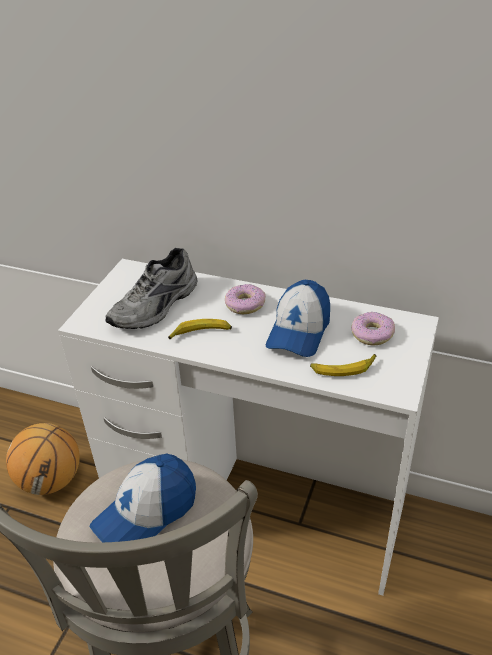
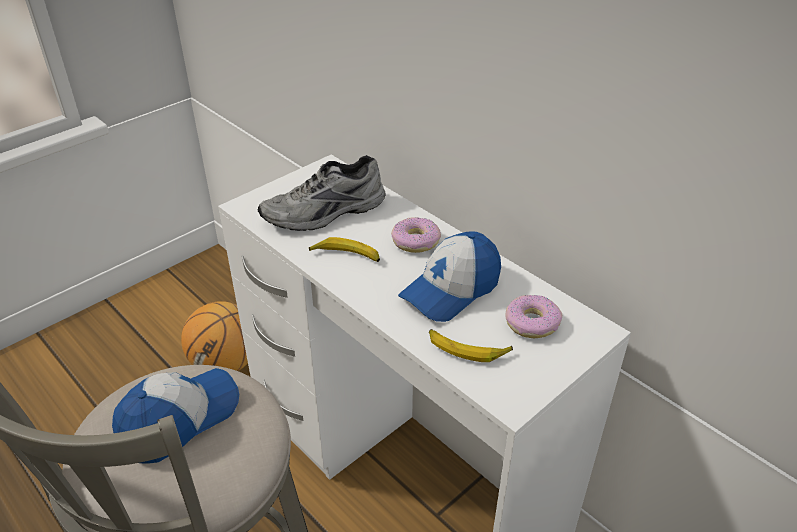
camera: 25 degrees right, 0 degrees up
cap [90,454,196,542] -> cap turned 150 degrees clockwise [112,368,239,464]

